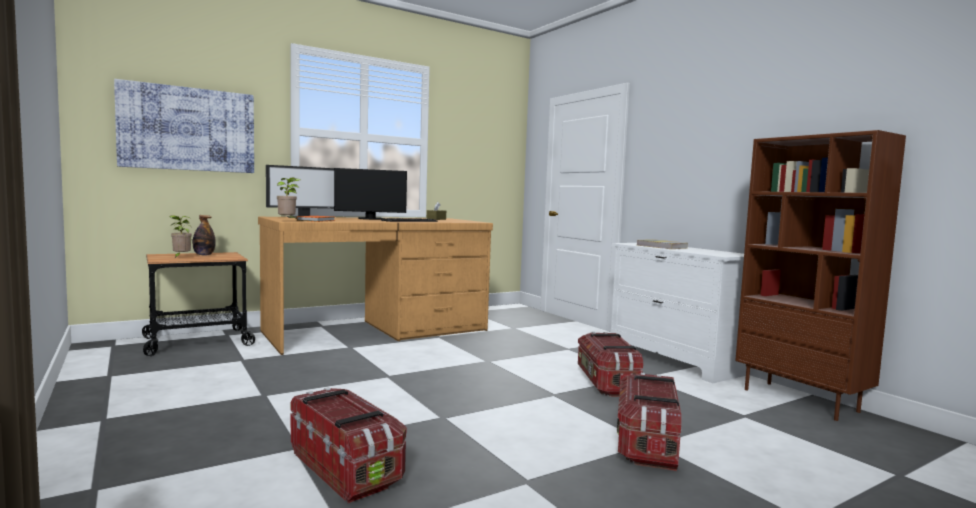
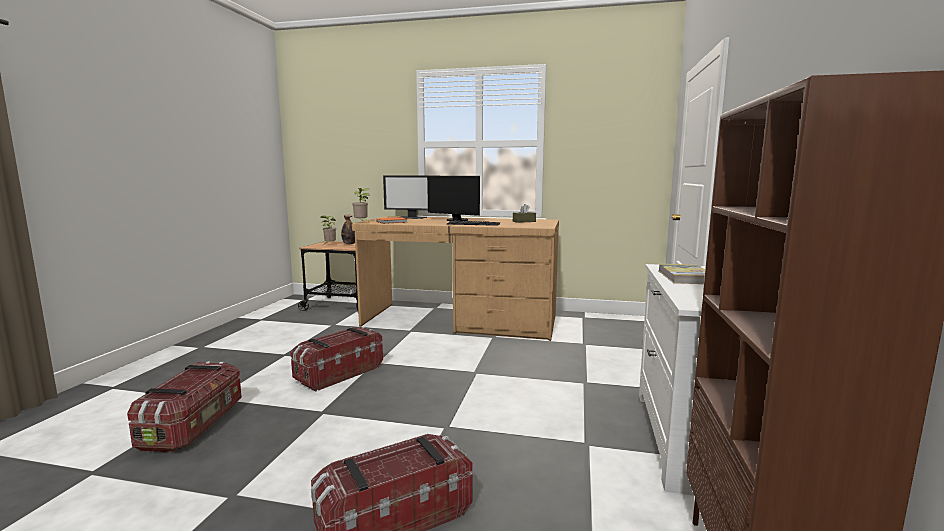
camera: 45 degrees right, 5 degrees up
picture [114,79,254,173] -> none
storage box [578,332,643,397] -> storage box moved to [291,327,383,391]

